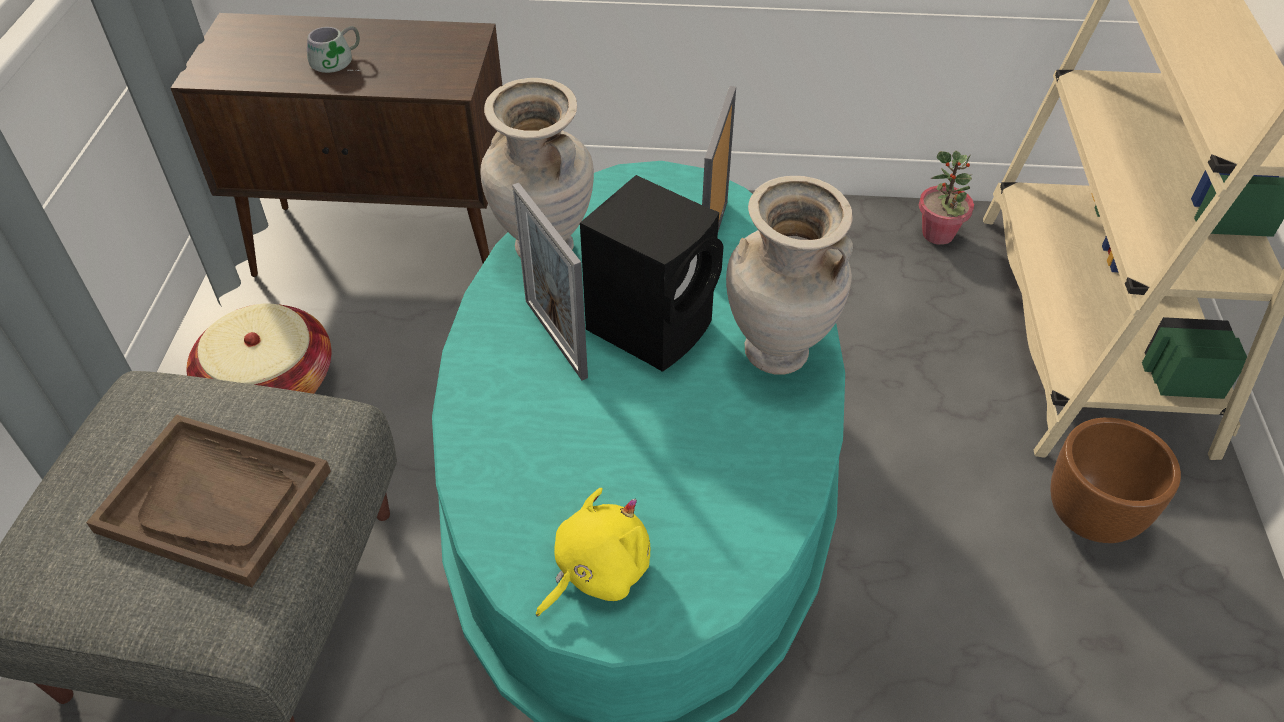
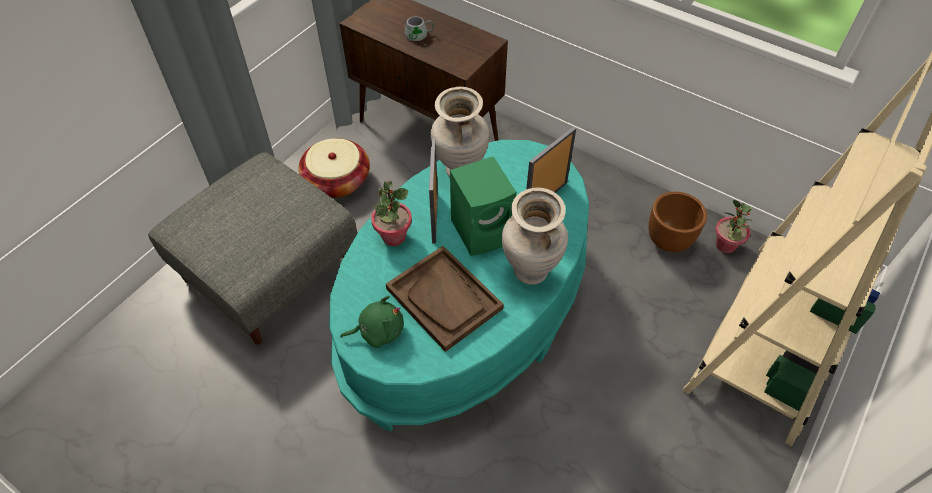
camera: 30 degrees right, 5 degrees up
brown tray [86,414,331,587] -> brown tray moved to [386,246,504,352]
yellow plush toy [536,488,650,617] -> green plush toy [340,296,404,348]
black speaker [580,175,723,372] -> green speaker [450,156,517,256]
brown planter [1050,418,1181,543] -> brown planter moved to [648,192,707,252]
none -> potted plant [371,181,412,246]

